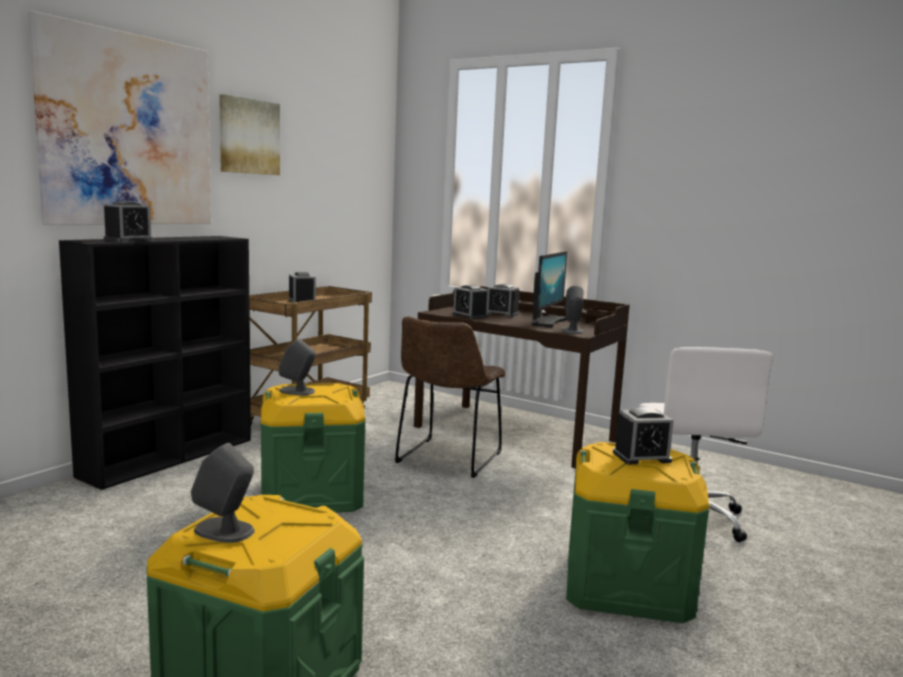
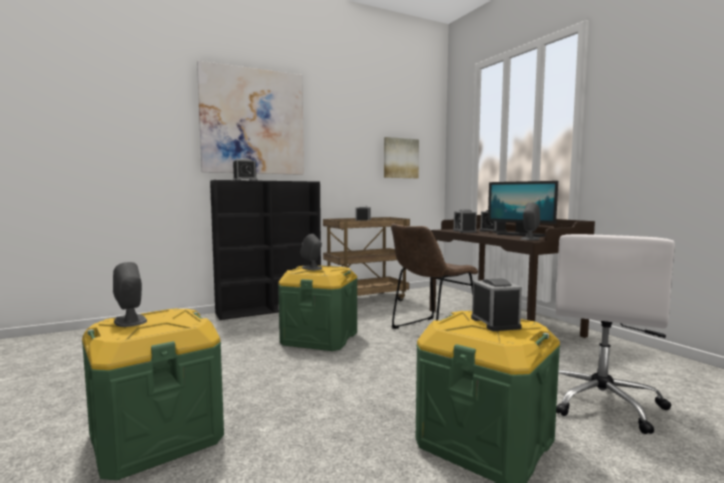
camera: 30 degrees right, 5 degrees down
picture [219,94,280,175] -> picture moved to [384,137,419,178]
monitor [531,251,567,327] -> monitor turned 75 degrees clockwise [488,181,558,237]
alarm clock [613,407,674,464] -> alarm clock turned 120 degrees counterclockwise [471,278,522,331]

